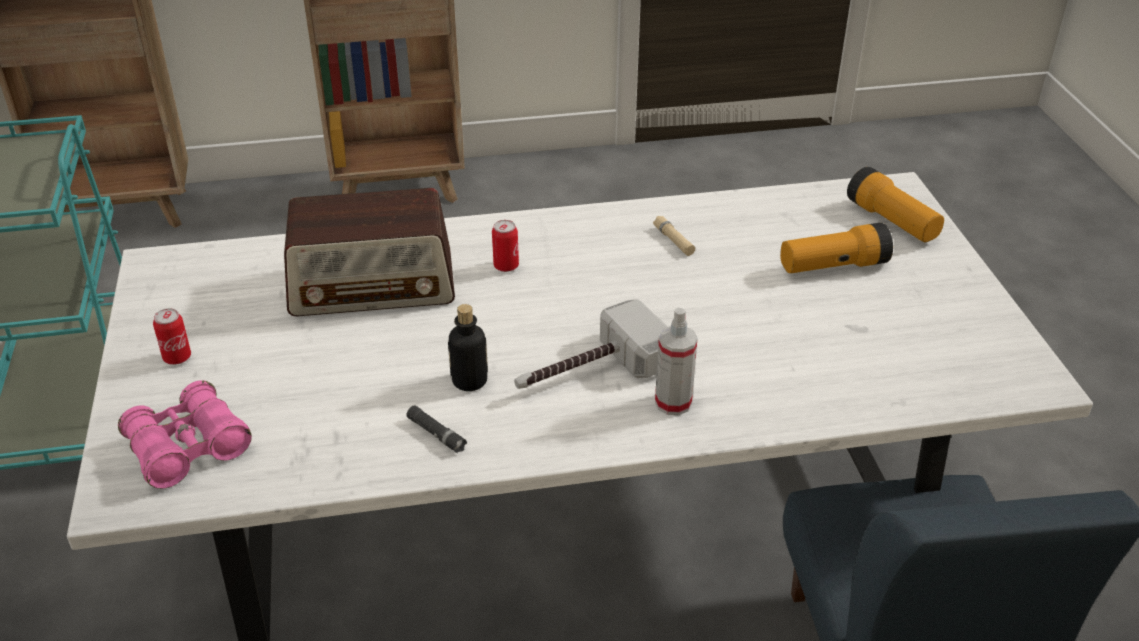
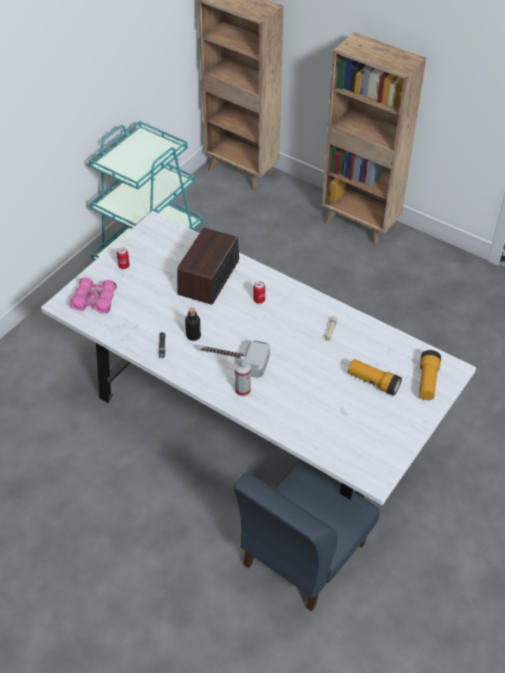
camera: 45 degrees right, 10 degrees up
radio [284,188,455,317] -> radio turned 75 degrees clockwise [177,228,239,305]

